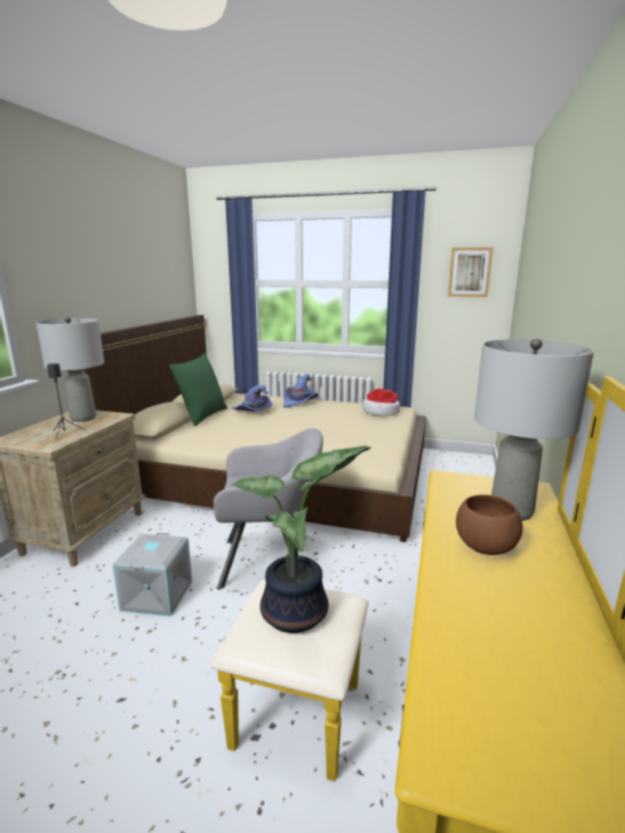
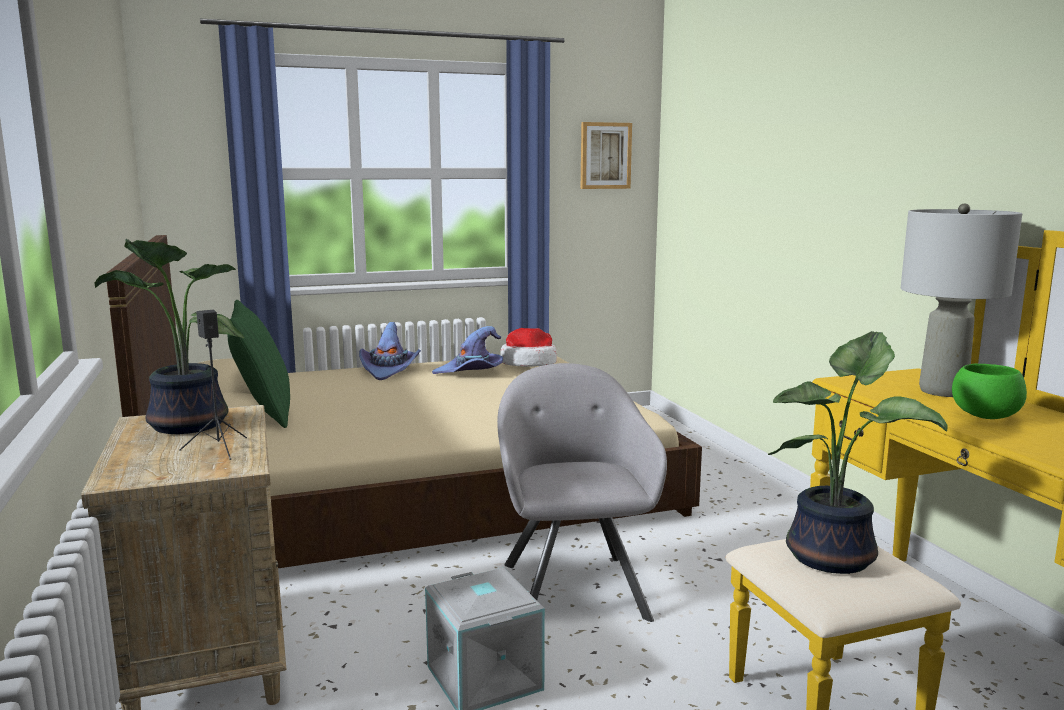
camera: 35 degrees left, 5 degrees down
grey table lamp [36,316,104,422] -> potted plant [94,239,244,434]
grey armchair [213,428,323,590] -> grey armchair turned 60 degrees counterclockwise [497,363,667,622]
purple hat [232,385,272,411] -> purple hat moved to [432,326,503,374]
brown bowl [456,495,523,555] -> green bowl [952,364,1027,419]

